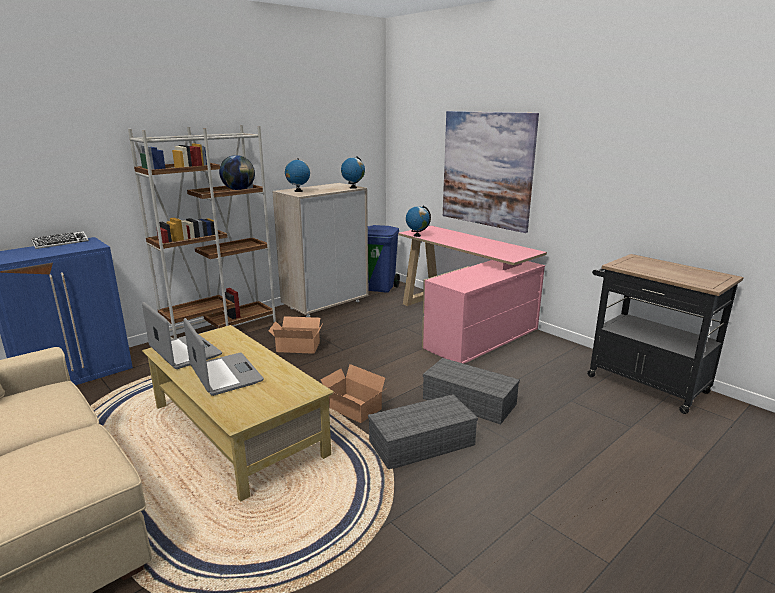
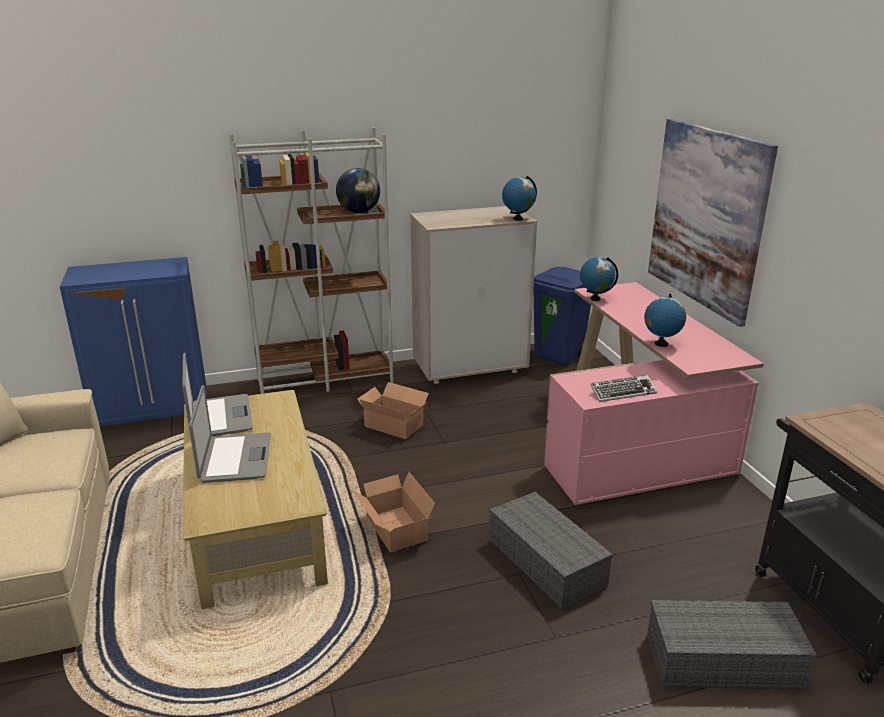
camera: 25 degrees right, 5 degrees up
keyboard [31,231,89,249] -> keyboard moved to [590,375,657,402]
globe [285,158,310,192] -> globe moved to [644,294,686,347]
grey storage box [368,394,478,469] -> grey storage box moved to [647,600,817,690]

